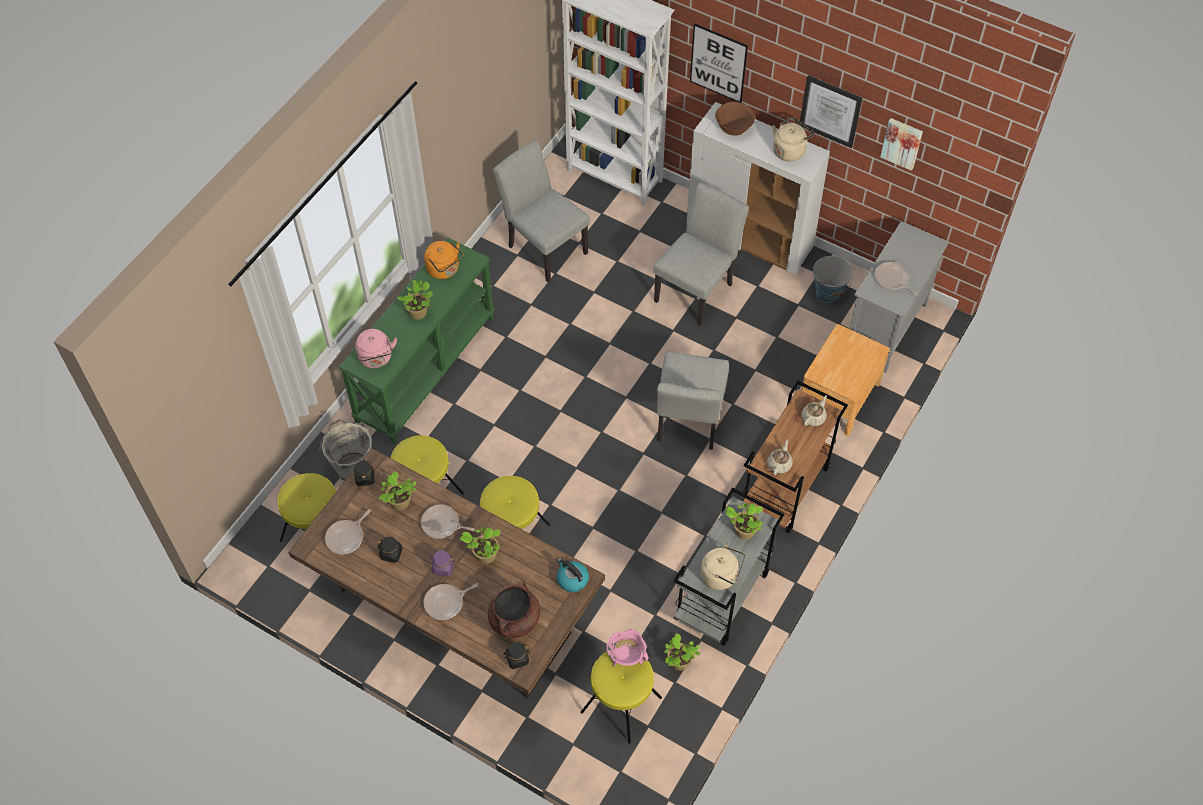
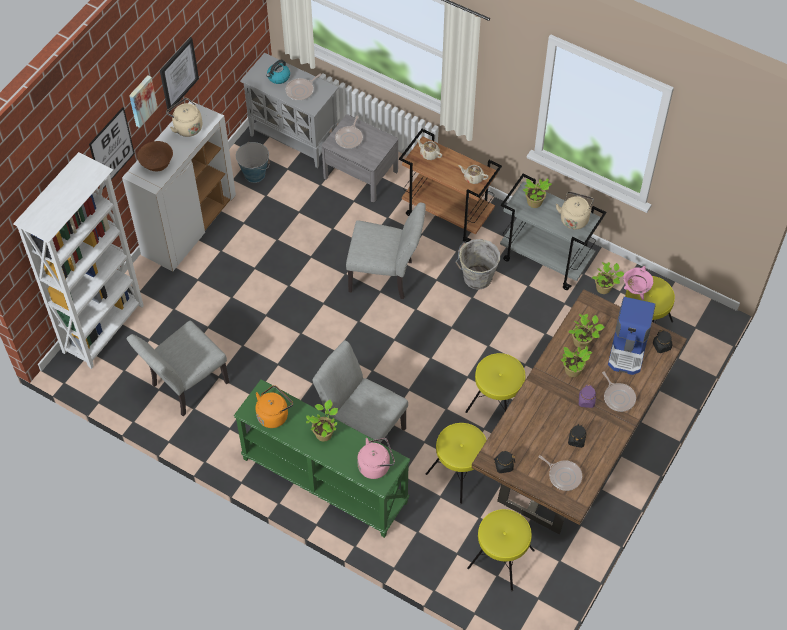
camera: 90 degrees left, 0 degrees up
grey bucket [320,419,372,481] -> grey bucket moved to [456,239,500,290]
potted plant [379,471,416,510] -> potted plant moved to [568,314,604,349]
frying pan [421,505,476,539] -> frying pan moved to [335,116,363,149]
brown cooking pot [488,581,540,639] -> coffee machine [608,297,656,375]
kettle [557,557,589,592] -> kettle moved to [266,60,290,84]
grey chair [654,182,749,327] -> grey chair moved to [312,340,408,443]
brown nightstand [801,324,890,436] -> grey nightstand [322,115,398,203]
picture [880,118,923,171] -> picture moved to [129,75,158,128]

